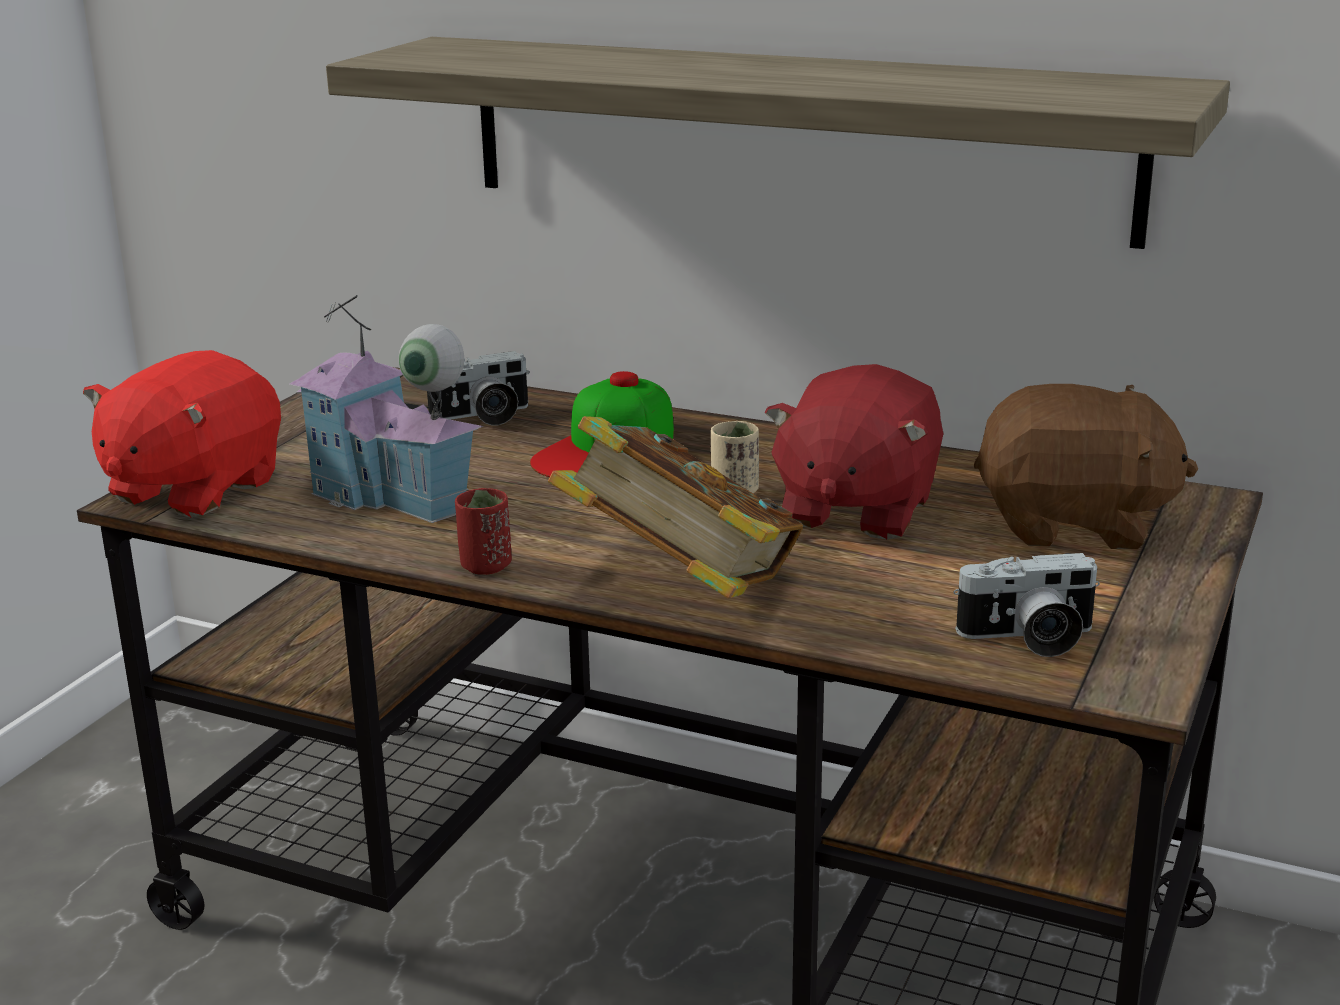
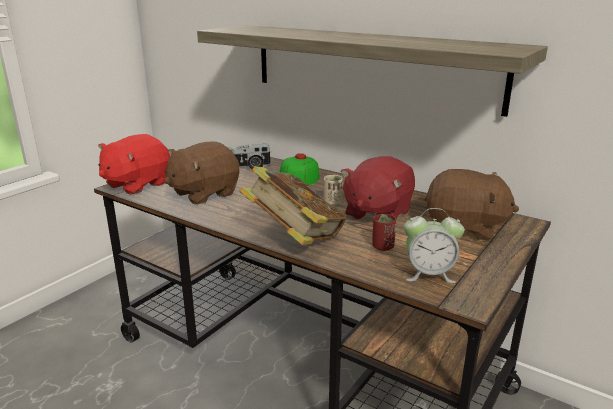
camera: 10 degrees right, 0 degrees up
toy house [290,295,483,523] -> brown plush toy [164,141,240,205]
red cup [455,488,512,575] -> red cup moved to [372,214,396,251]
camera [954,553,1100,657] -> alarm clock [404,208,464,283]

